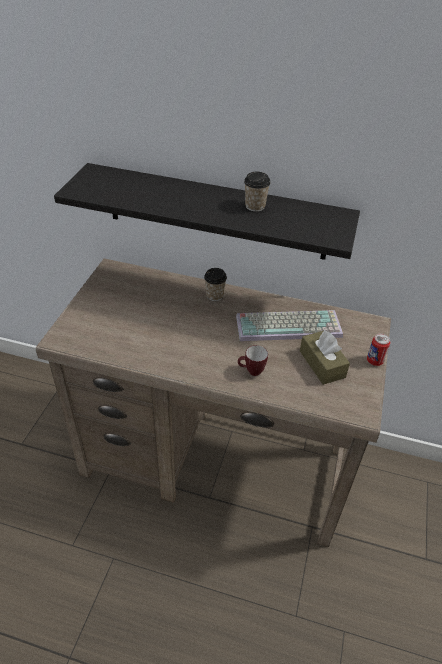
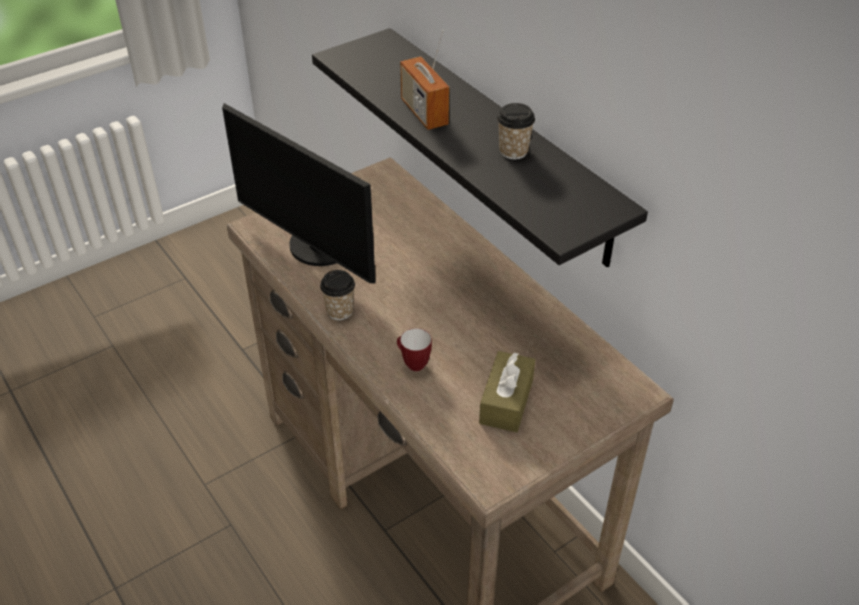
camera: 40 degrees right, 0 degrees up
cup [204,268,227,301] -> cup moved to [320,270,355,320]
keyboard [236,310,343,341] -> none
can [367,334,390,366] -> none
none -> monitor [222,103,376,283]
none -> radio [400,30,449,130]

